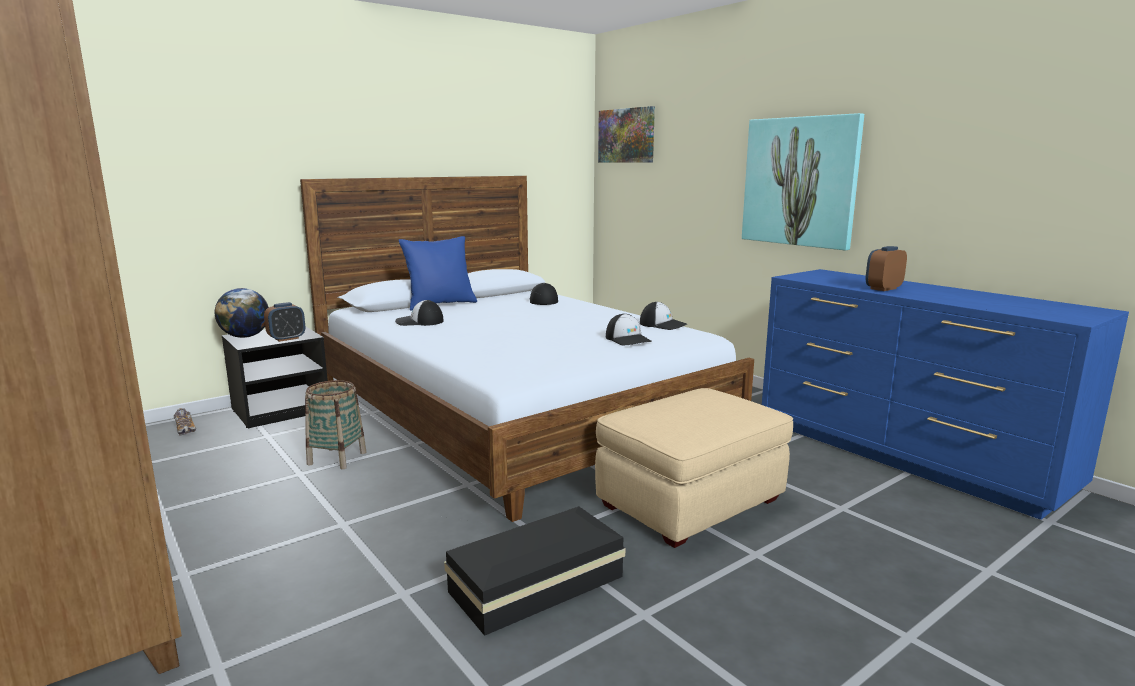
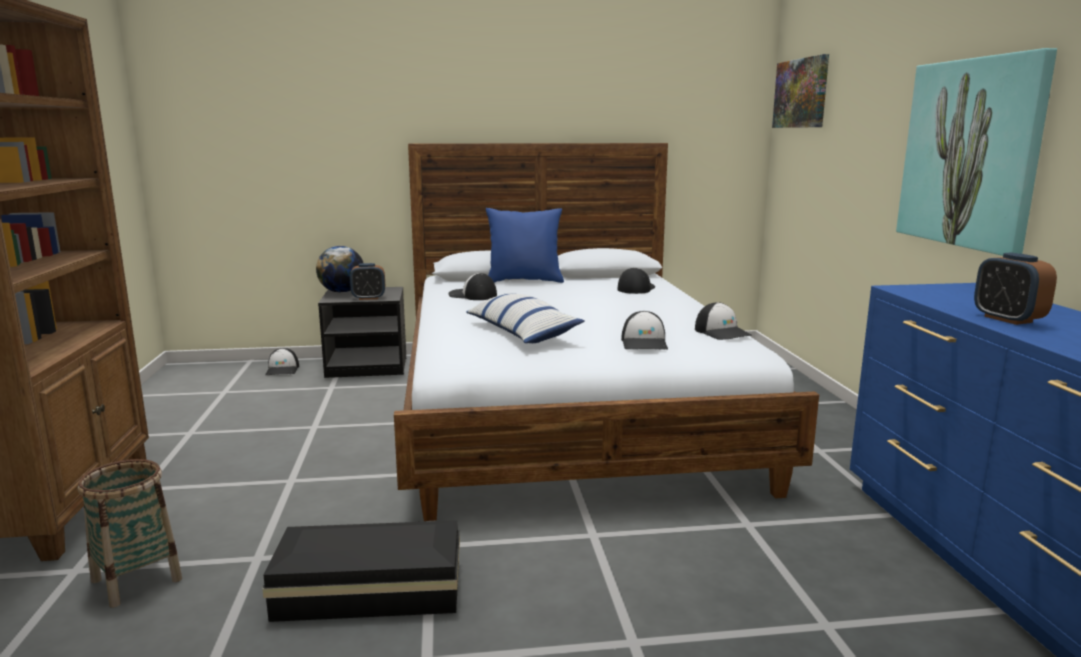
camera: 30 degrees right, 0 degrees up
shoe [174,408,196,436] -> cap [265,348,299,375]
basket [305,380,366,469] -> basket moved to [77,459,182,608]
beige ottoman [595,388,793,548] -> none
alarm clock [866,246,907,291] -> alarm clock turned 105 degrees counterclockwise [974,252,1057,325]
none -> pillow [466,293,585,343]

